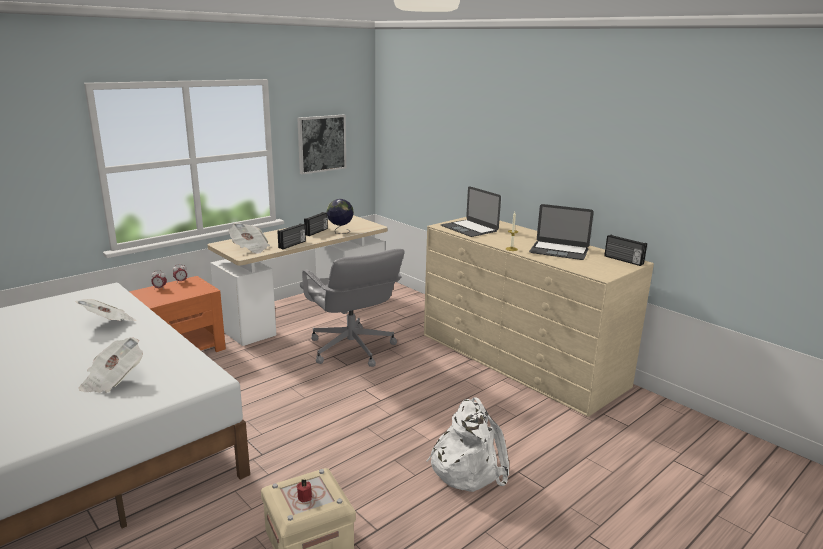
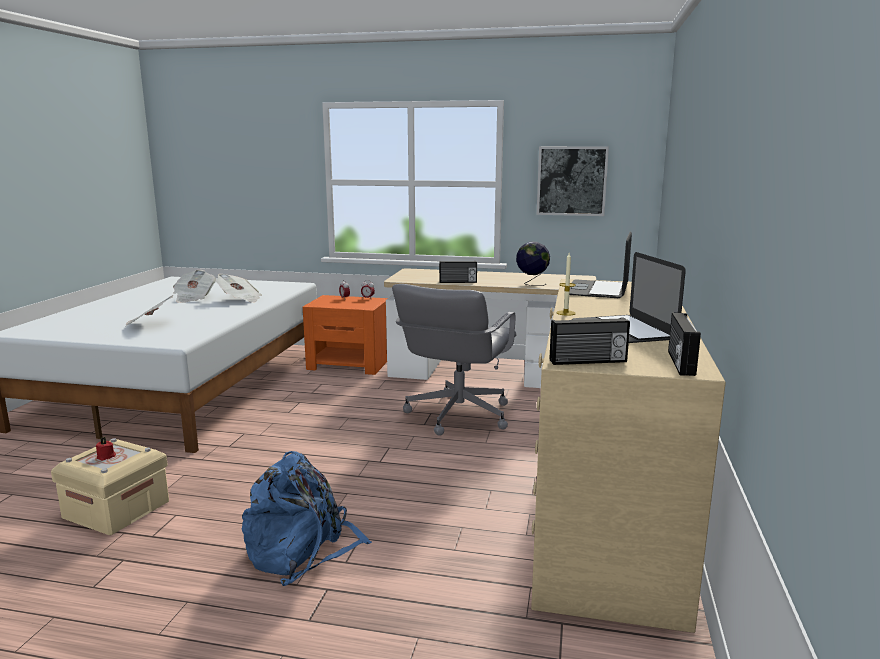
camera: 55 degrees right, 5 degrees down
newspaper [228,223,270,254] -> newspaper moved to [173,270,216,303]
radio [304,212,328,236] -> radio moved to [549,318,630,365]
white backpack [426,397,509,492] -> blue backpack [242,451,372,586]

